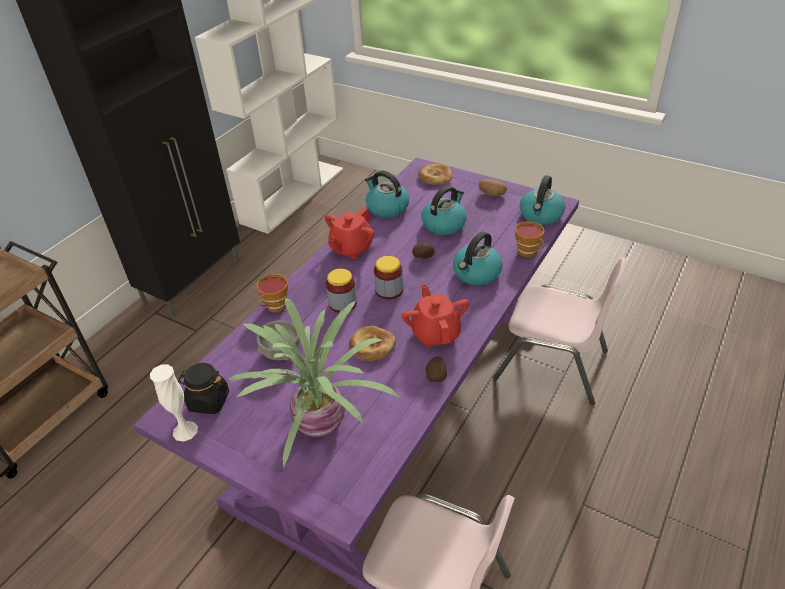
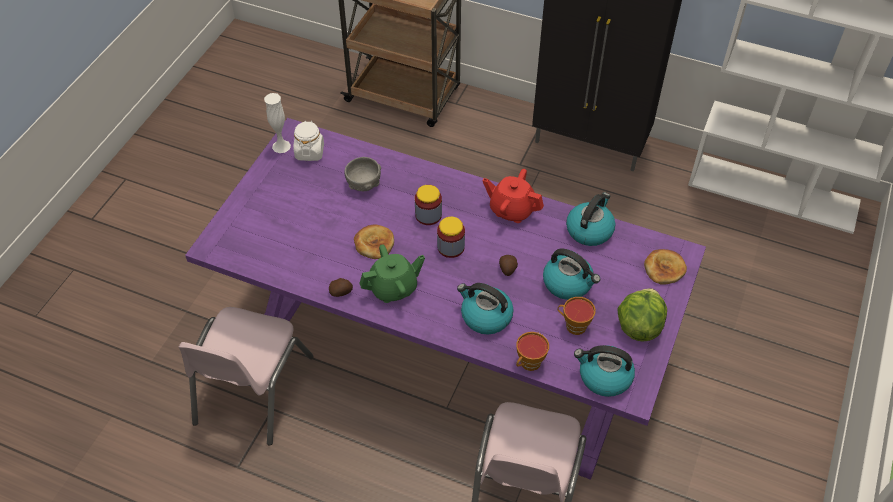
camera: 80 degrees right, 10 degrees up
black jar [178,363,229,414] -> white jar [294,121,324,161]
potted plant [228,298,400,468] -> none
cup [256,274,288,312] -> cup moved to [557,297,596,335]
red teapot [402,284,469,348] -> green teapot [359,244,425,303]
potato [479,179,507,197] -> lettuce [617,288,667,342]

